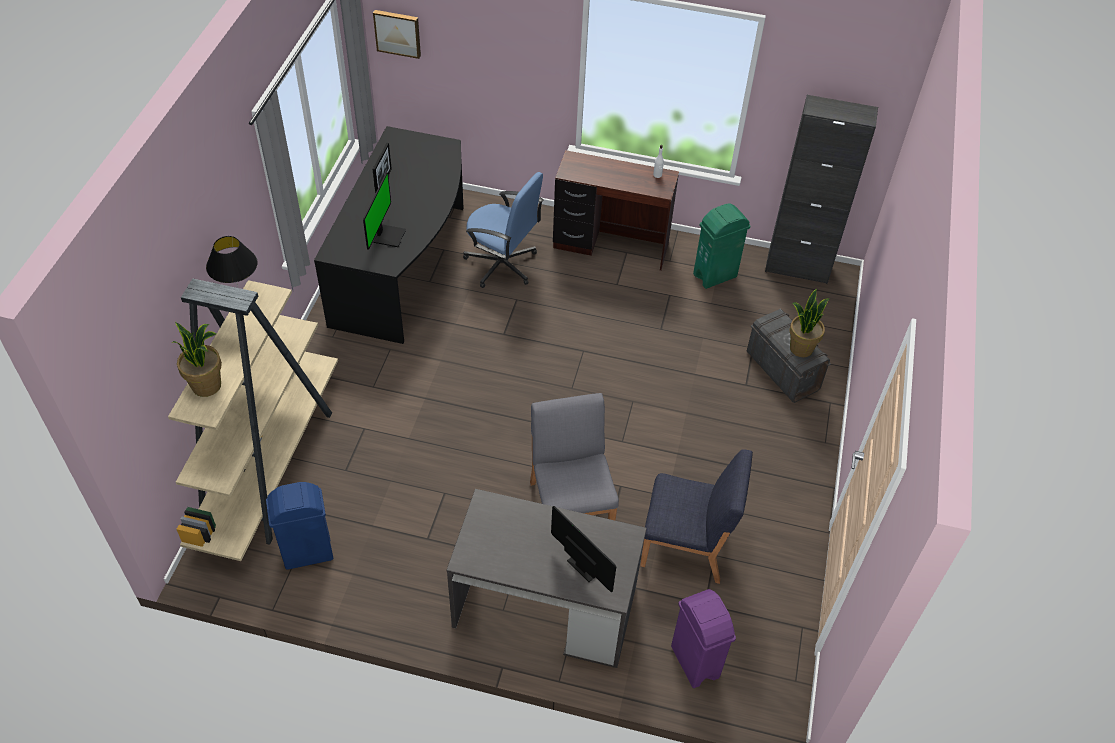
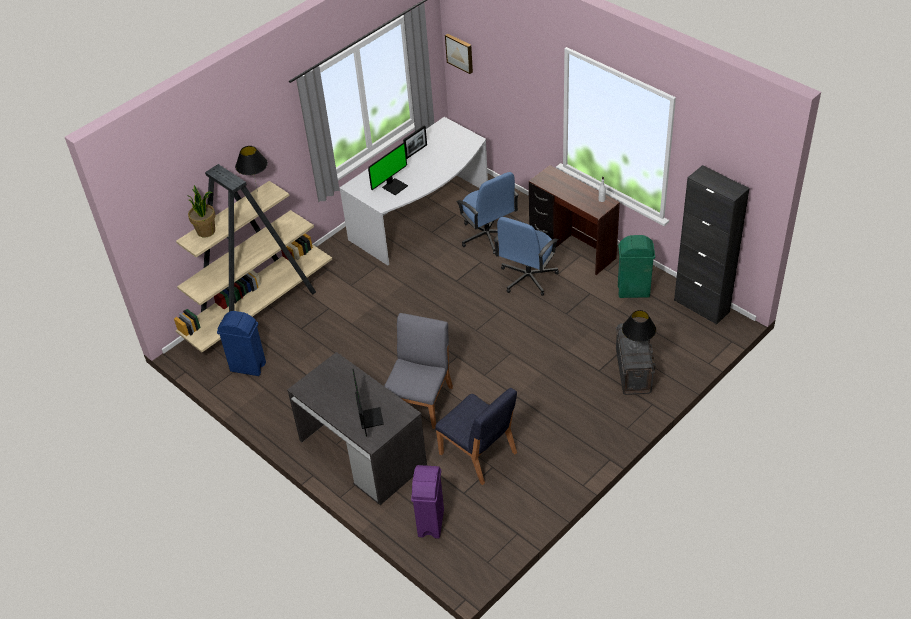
camera: 35 degrees right, 5 degrees down
black desk [314,126,464,344] -> white desk [340,117,488,265]
potted plant [790,289,830,357] -> black table lamp [622,310,656,352]
none -> blue office chair [494,217,559,296]

